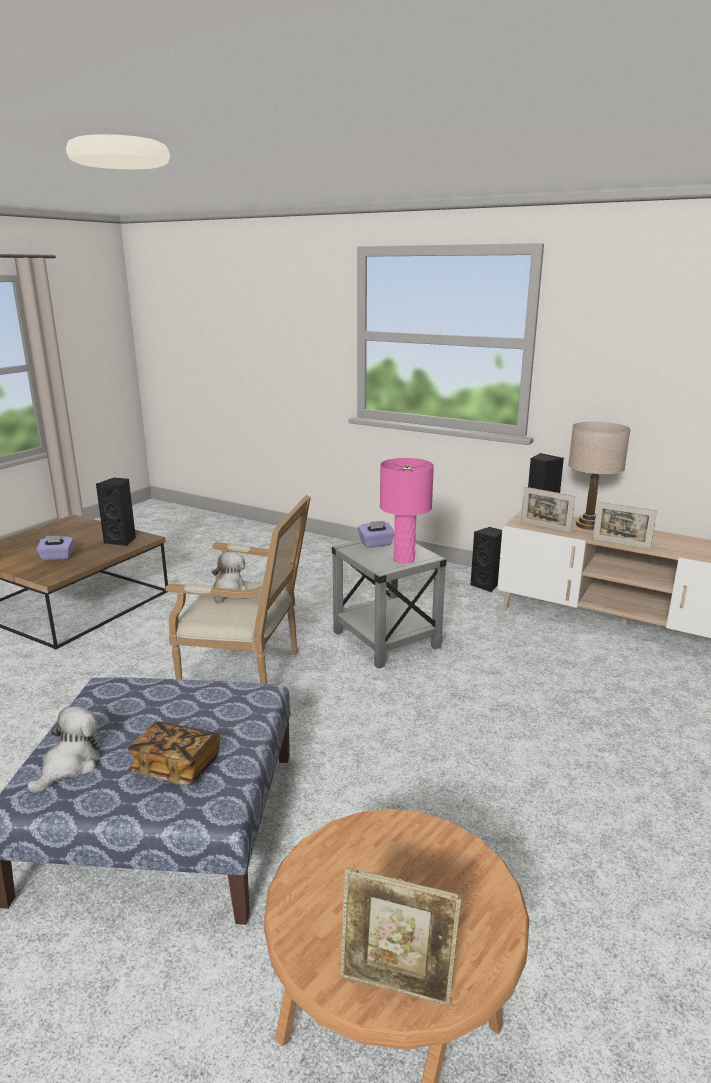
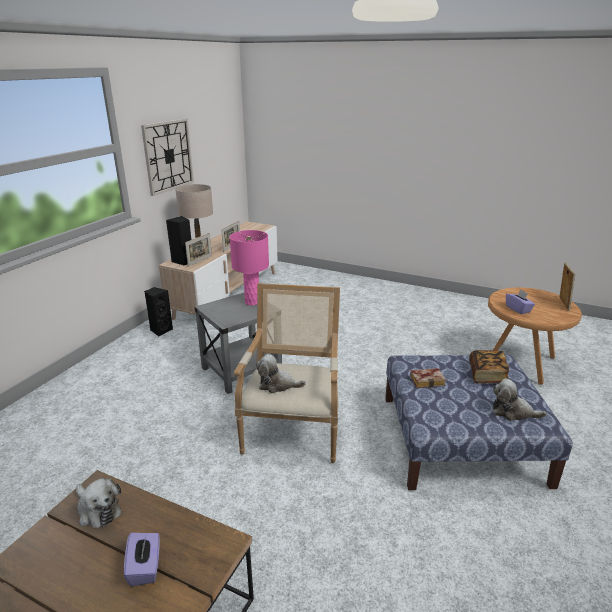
camera: 95 degrees left, 5 degrees up
black speaker [96,478,136,546] -> plush toy [76,478,122,528]
purple tissue box [358,521,394,548] -> purple tissue box moved to [506,289,535,314]
none -> wall clock [141,119,194,196]
none -> book [410,368,446,388]

